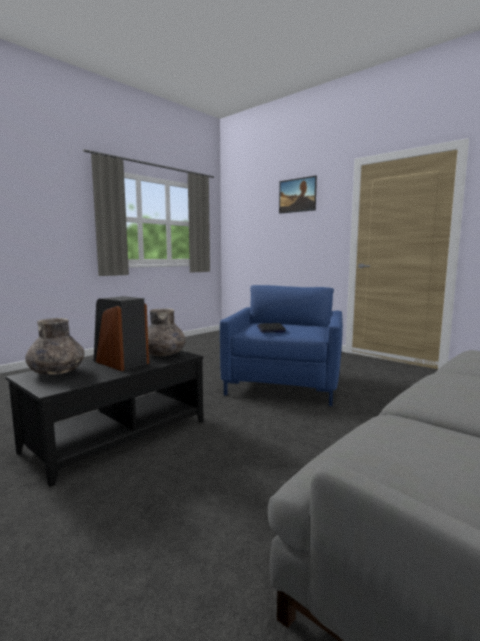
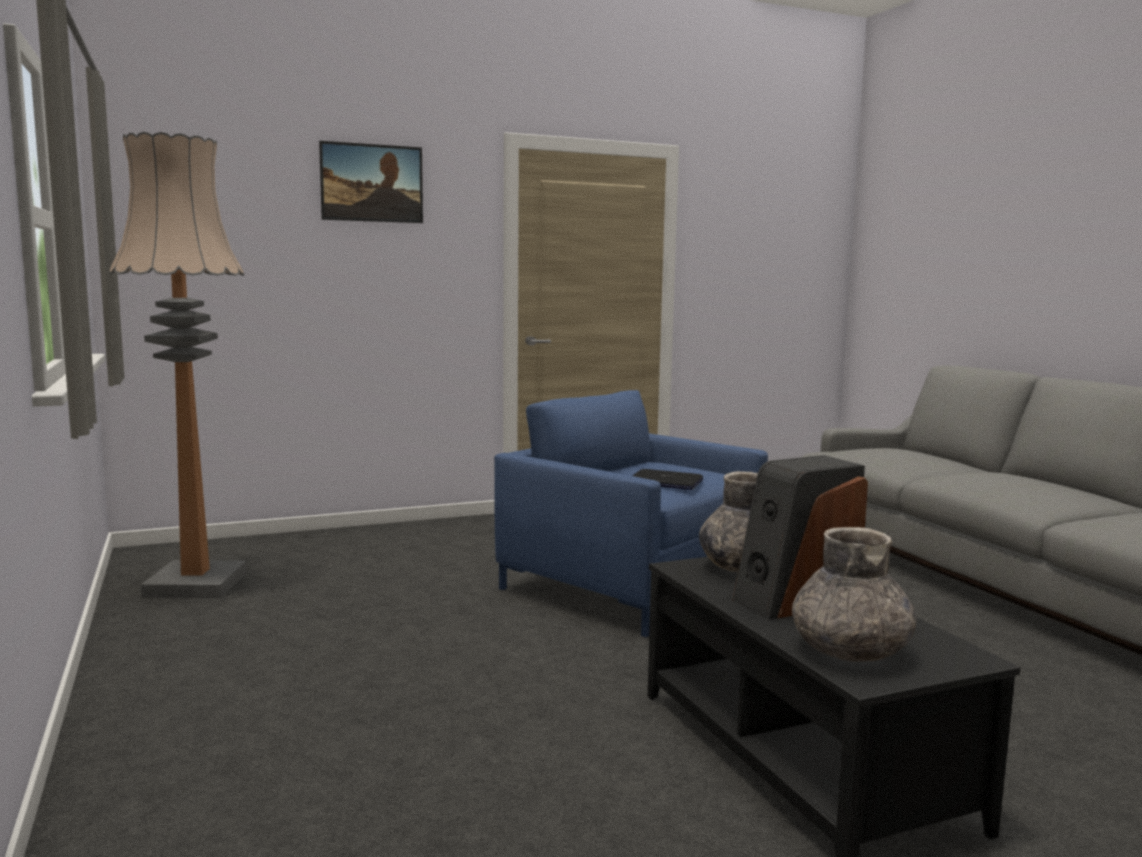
camera: 65 degrees left, 0 degrees up
none -> floor lamp [109,132,247,598]

